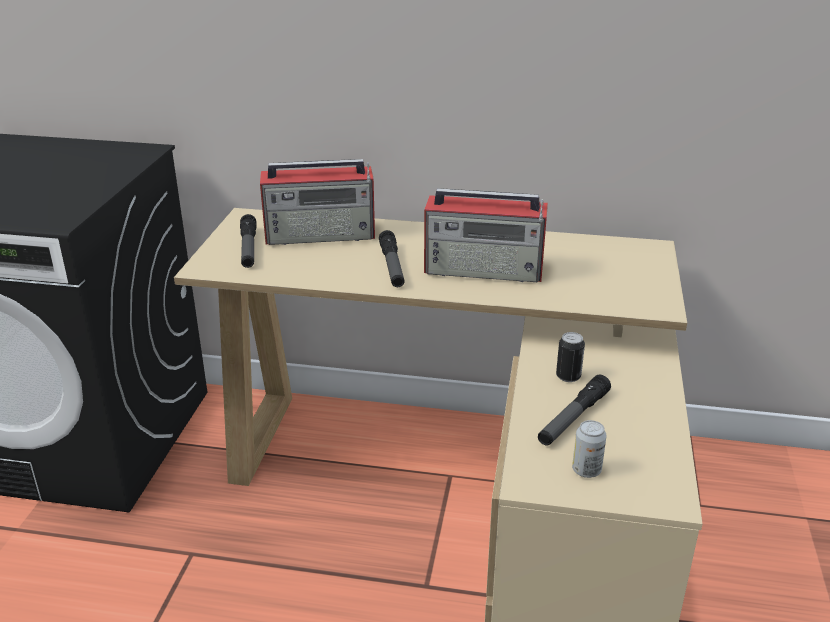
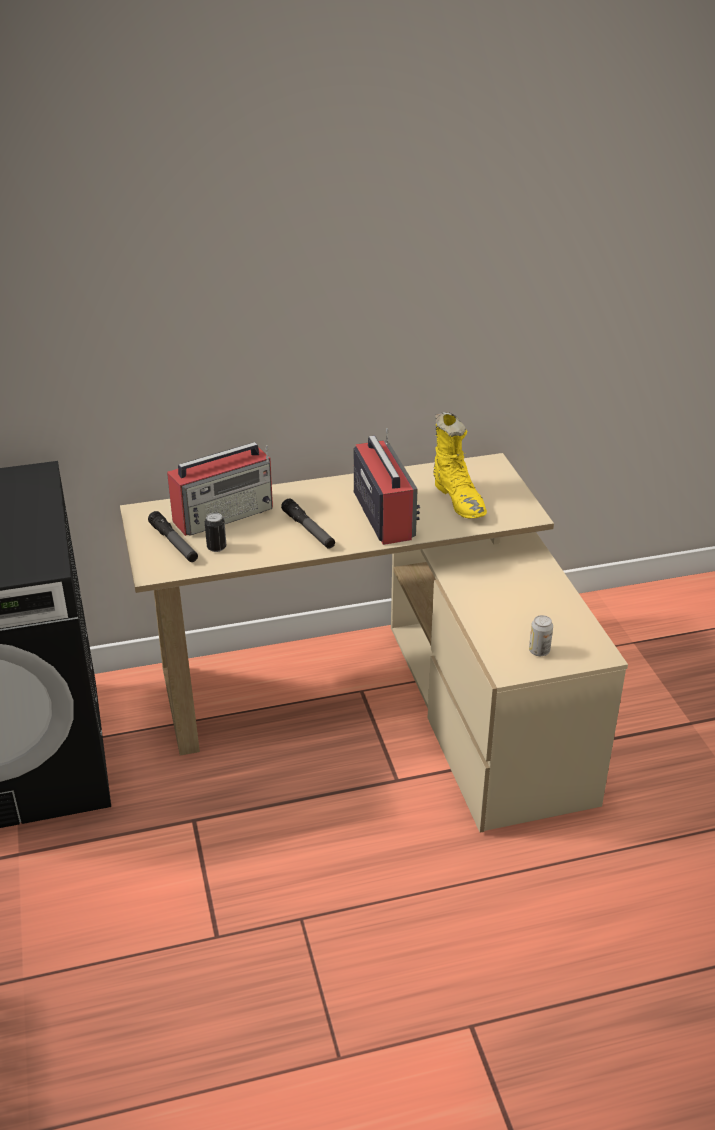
camera: 25 degrees left, 5 degrees up
radio [424,188,548,282] -> radio turned 90 degrees counterclockwise [354,428,420,545]
flashlight [538,375,611,445] -> none
can [556,332,585,382] -> can moved to [205,513,226,552]
none -> yellow boot [433,412,487,518]

